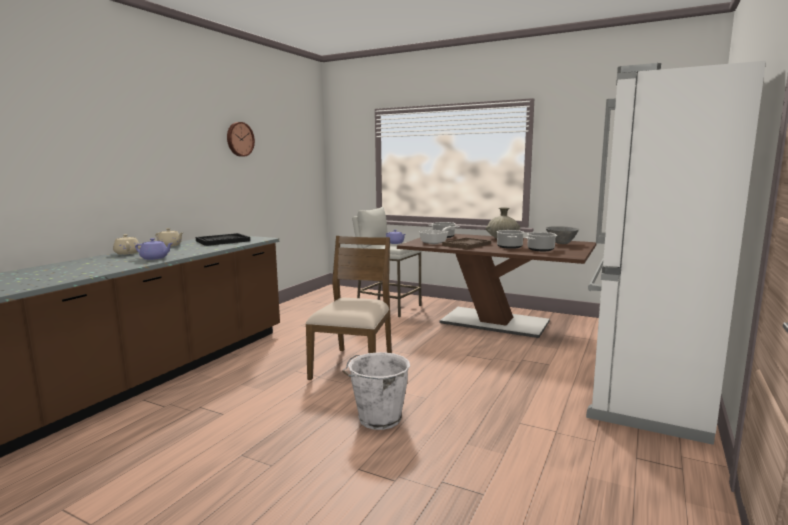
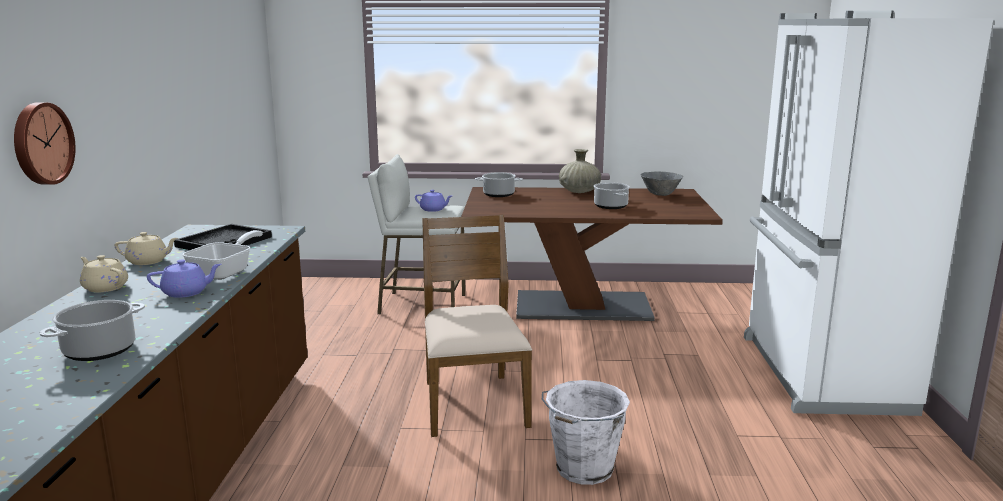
camera: 25 degrees left, 5 degrees up
wall clock [227,122,255,157] -> wall clock moved to [14,102,76,185]
frying pan [419,226,455,244] -> frying pan moved to [182,230,263,280]
brown tray [442,237,491,249] -> none
cooking pot [526,232,557,251] -> cooking pot moved to [39,300,145,361]

